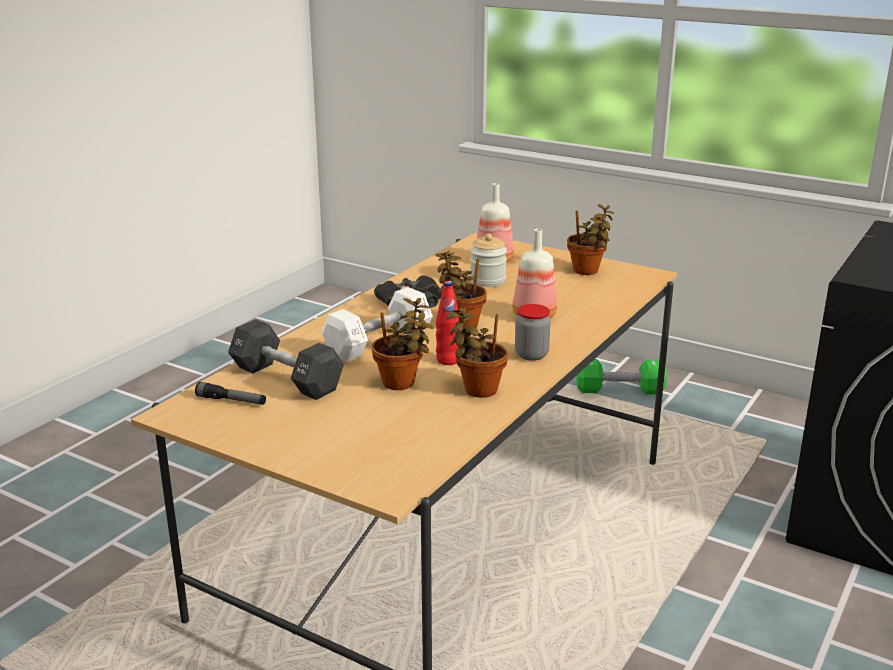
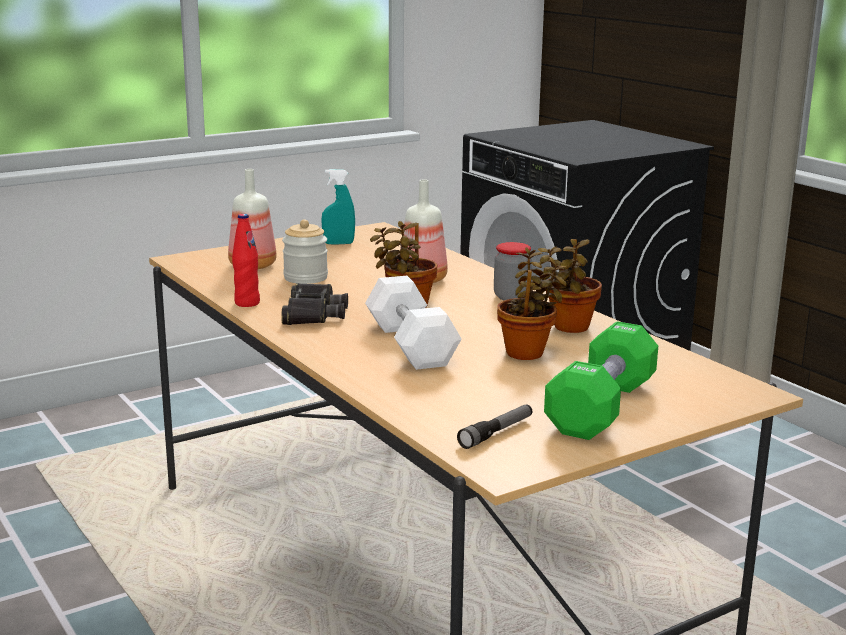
camera: 65 degrees left, 5 degrees down
black dumbbell [228,319,344,400] -> none
red bottle [436,281,460,365] -> red bottle moved to [232,214,260,307]
potted plant [567,204,614,275] -> turquoise spray bottle [321,169,355,245]
green dumbbell [576,359,667,395] -> green dumbbell moved to [544,321,658,440]

